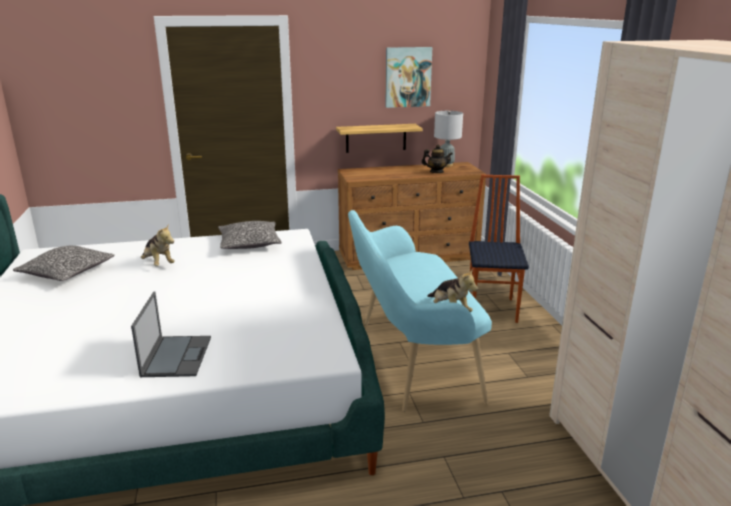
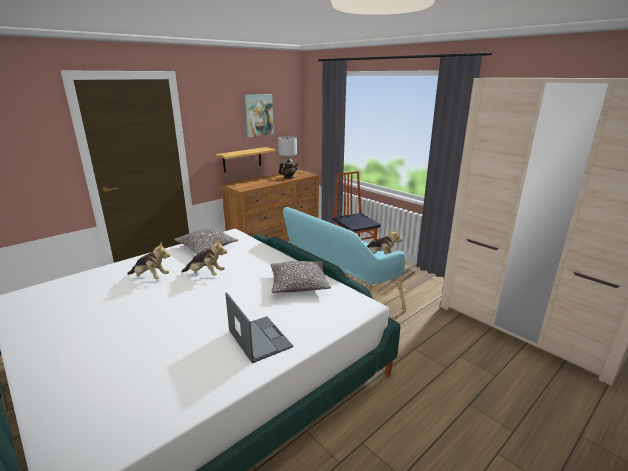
camera: 30 degrees left, 0 degrees up
pillow [13,246,115,281] -> pillow moved to [271,261,331,293]
none -> plush toy [181,240,227,276]

